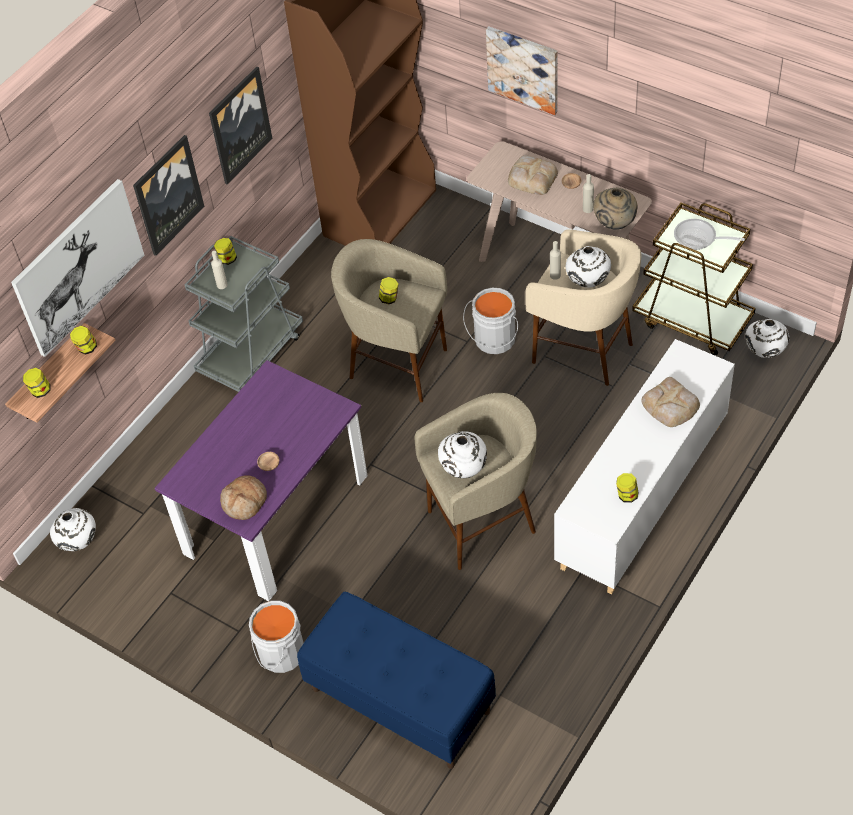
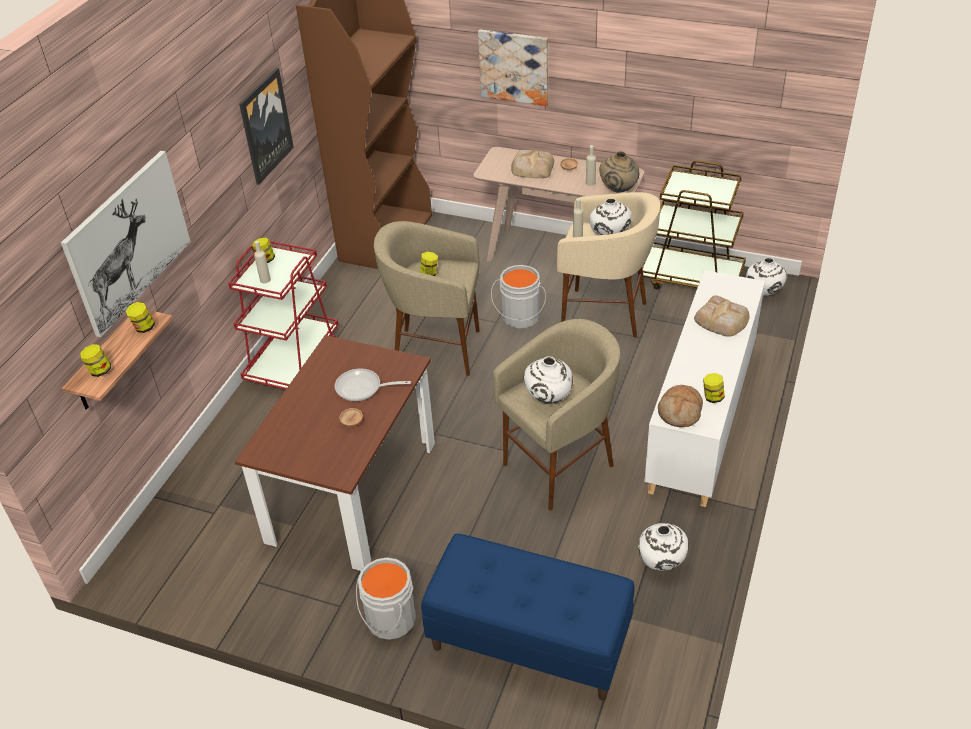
camera: 15 degrees left, 10 degrees down
white vase [50,508,96,551] -> white vase moved to [638,523,689,571]
picture [133,135,204,256] -> none
purple dining table [155,360,367,601] -> brown dining table [234,335,435,571]
grey cart [185,236,303,392] -> red cart [228,241,338,390]
bread [220,475,267,520] -> bread moved to [658,385,703,427]
frying pan [674,219,745,250] -> frying pan moved to [335,369,411,401]

